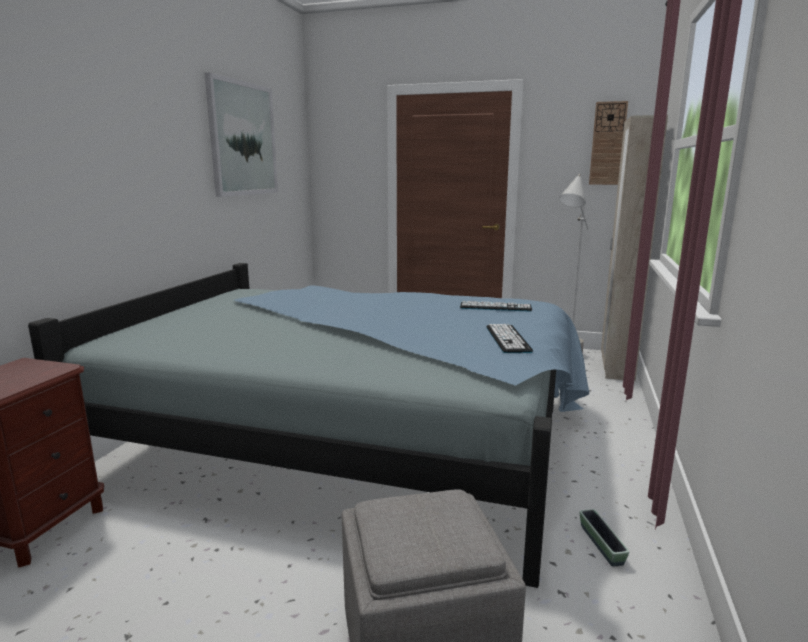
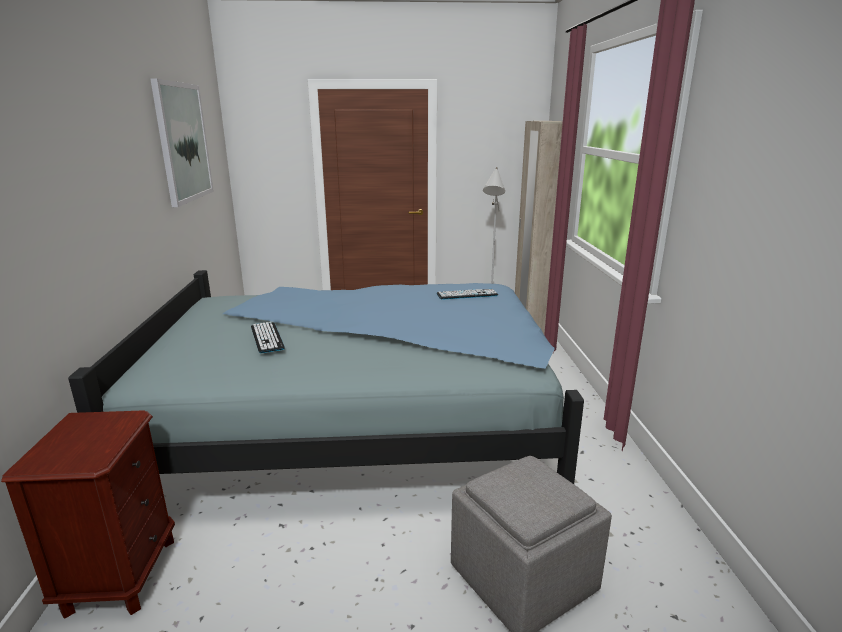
camera: 20 degrees left, 5 degrees up
keyboard [486,324,533,353] -> keyboard moved to [251,322,285,353]
planter [579,509,630,567] -> none
wall clock [589,101,628,185] -> none

